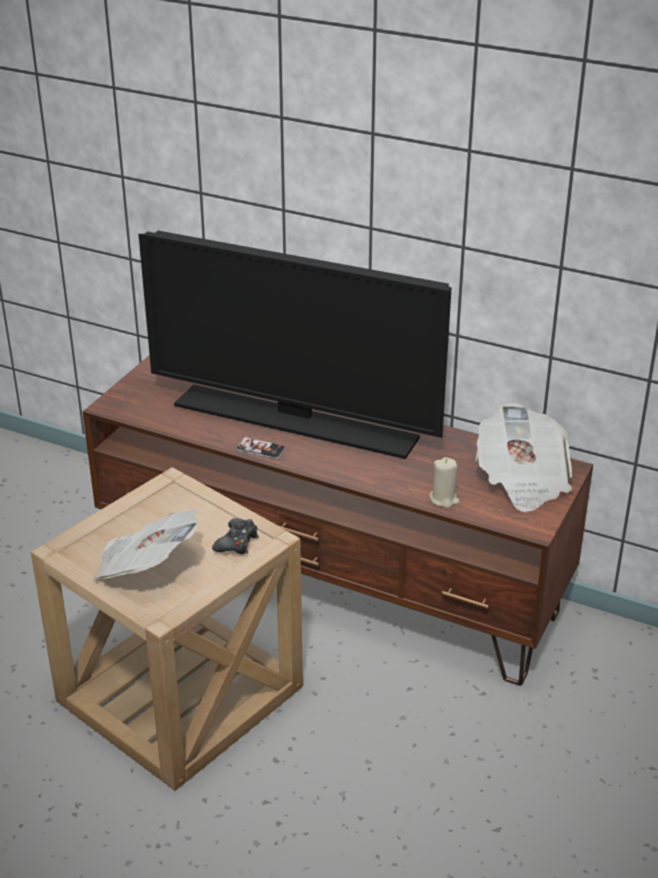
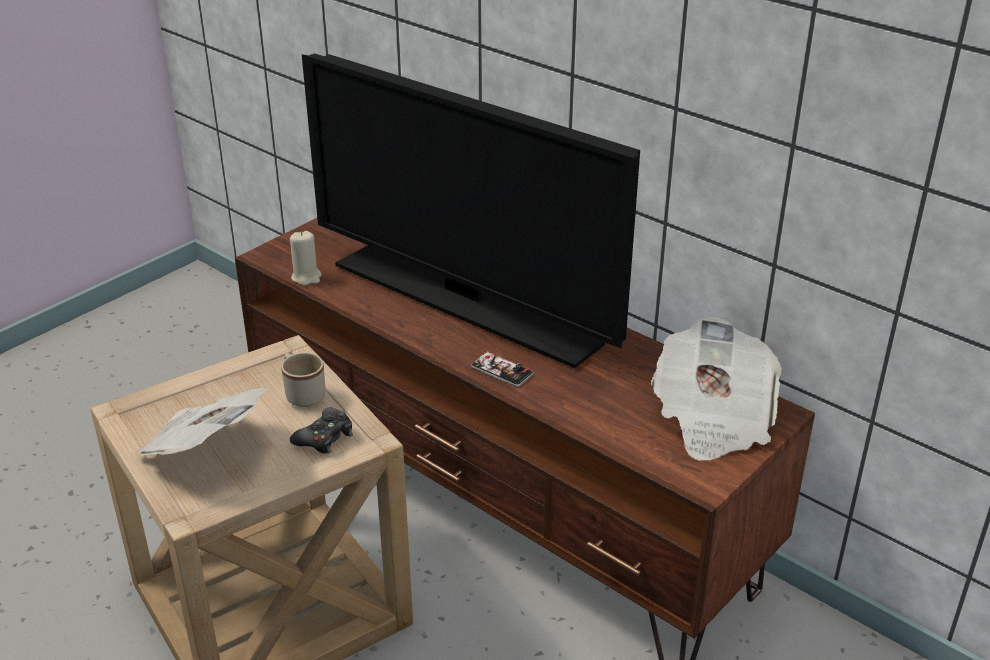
camera: 15 degrees right, 0 degrees up
phone [236,436,286,459] -> phone moved to [471,351,533,387]
beige candle [429,457,460,508] -> beige candle moved to [290,231,322,286]
none -> beige mug [281,353,326,407]

